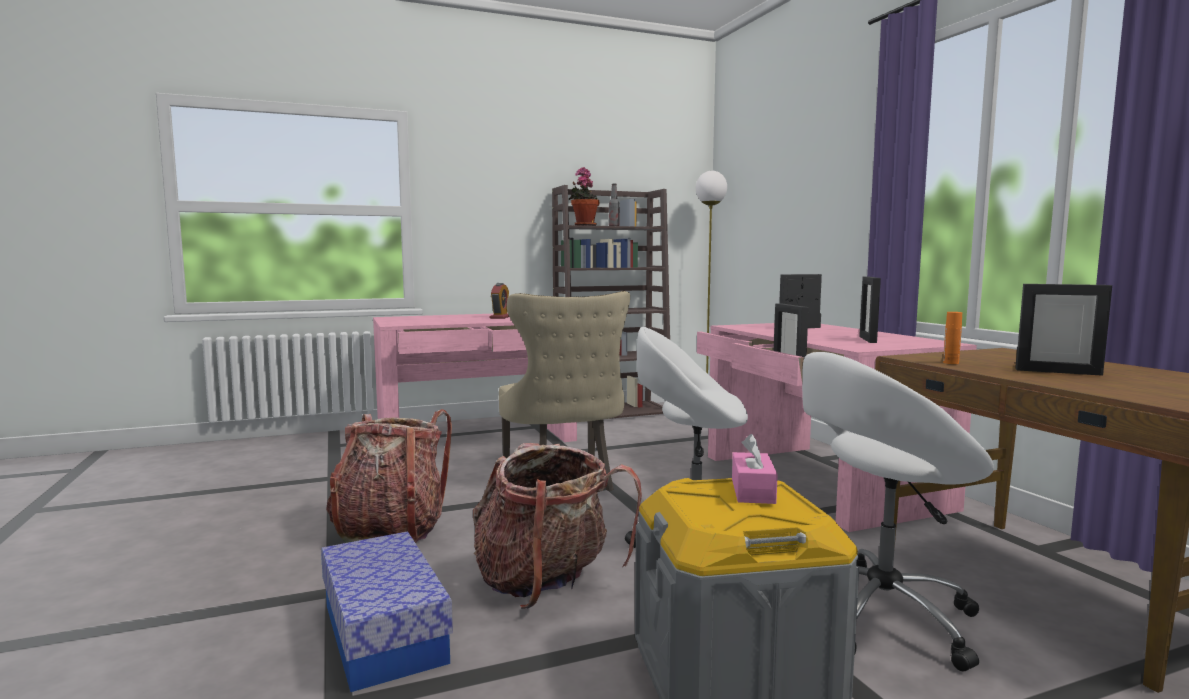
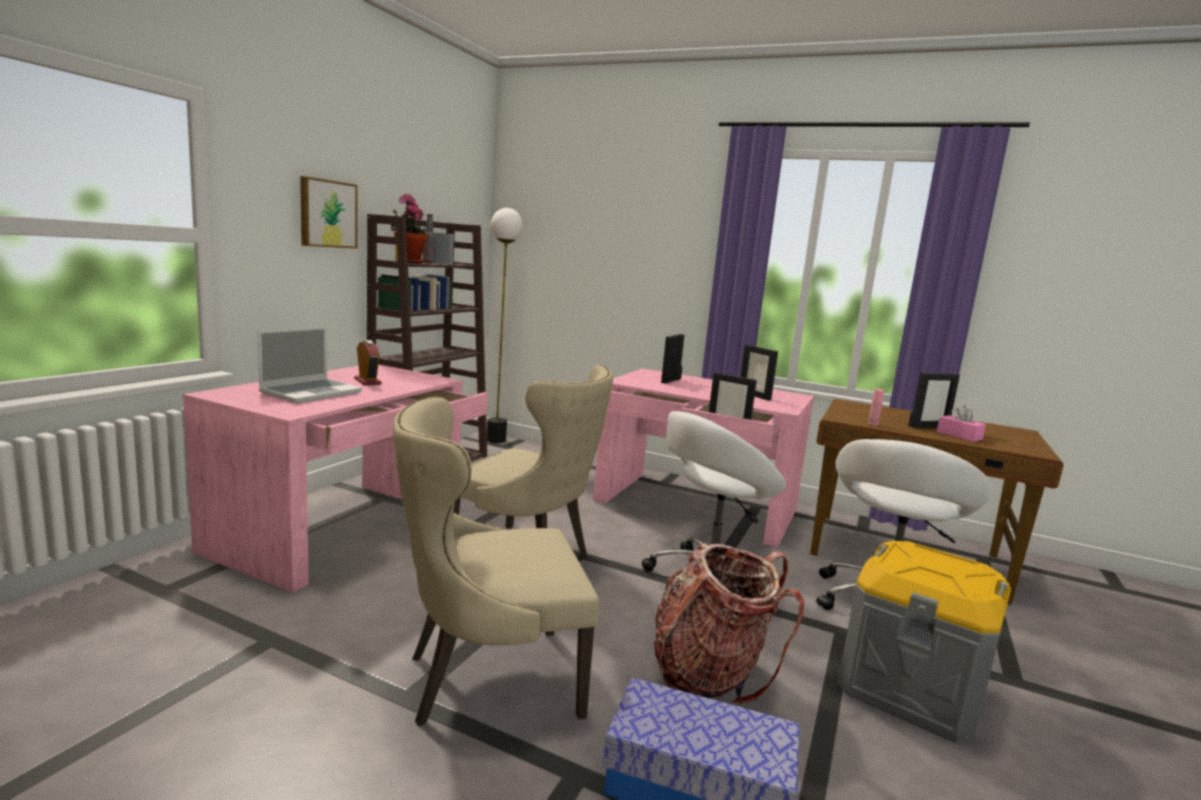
camera: 45 degrees left, 5 degrees up
backpack [326,409,452,543] -> beige chair [393,397,599,726]
pink tissue box [732,434,778,504] -> pink tissue box moved to [937,405,986,442]
orange bottle [943,312,962,364] -> pink bottle [868,389,884,425]
none -> laptop [258,327,362,404]
none -> picture [300,176,357,248]

